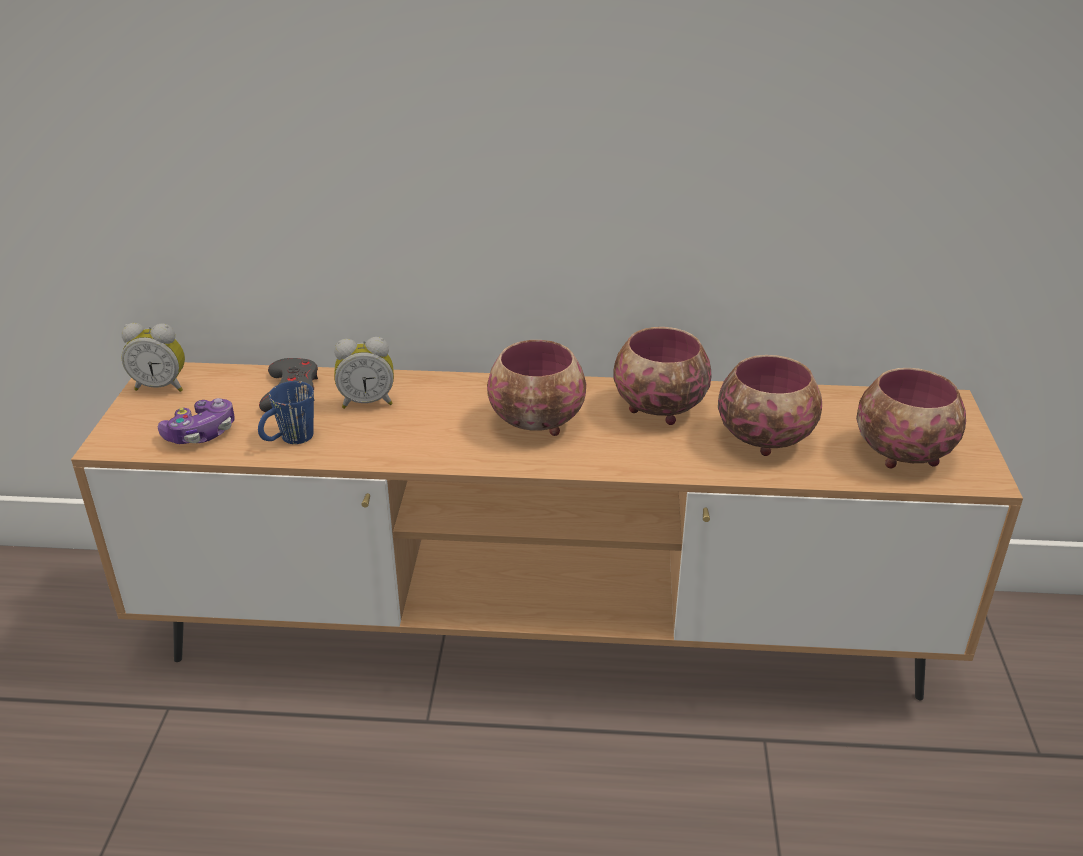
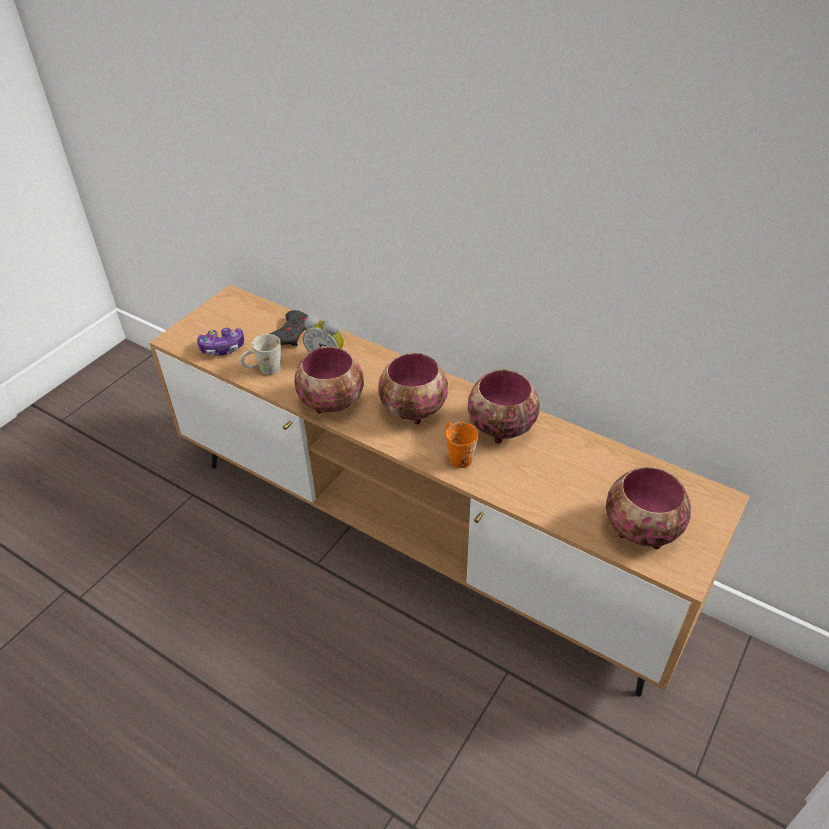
camera: 30 degrees right, 10 degrees up
alarm clock [121,323,185,392] -> none
blue mug [258,381,314,444] -> white mug [240,334,281,375]
bowl [718,355,822,456] -> bowl moved to [295,346,364,414]
none -> orange mug [446,422,478,468]

